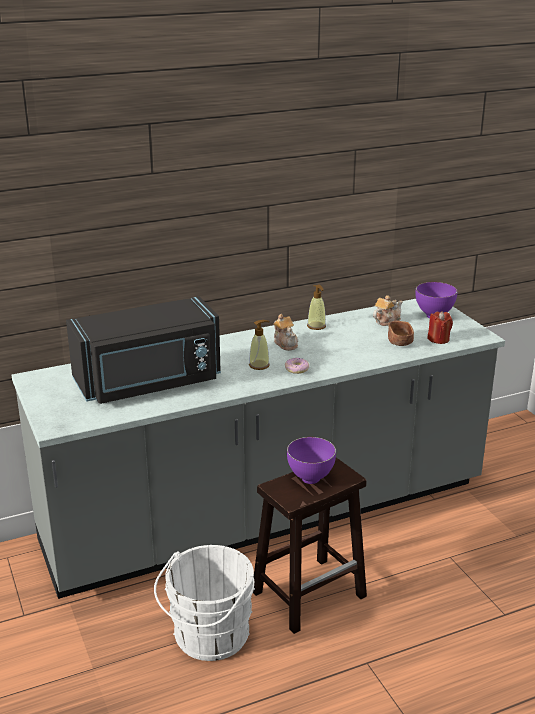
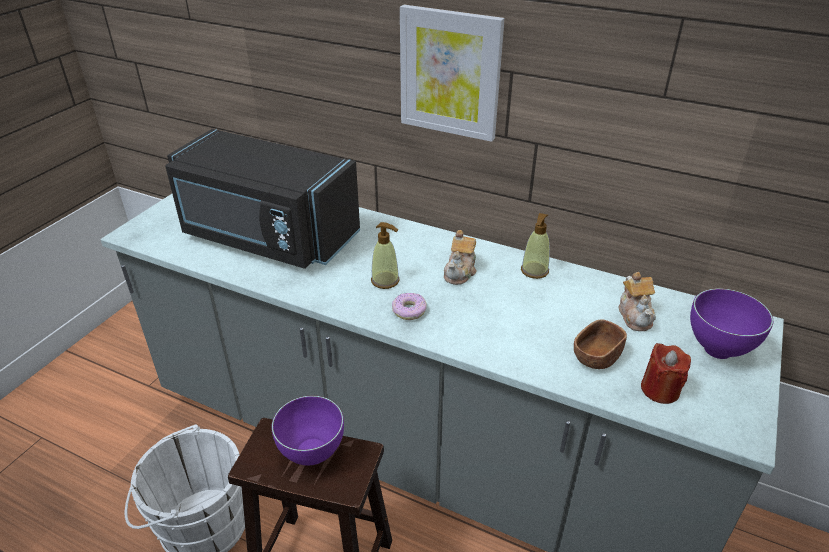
camera: 50 degrees right, 10 degrees up
teapot [373,295,403,326] -> teapot turned 75 degrees clockwise [619,272,656,331]
none -> picture [400,5,505,142]

